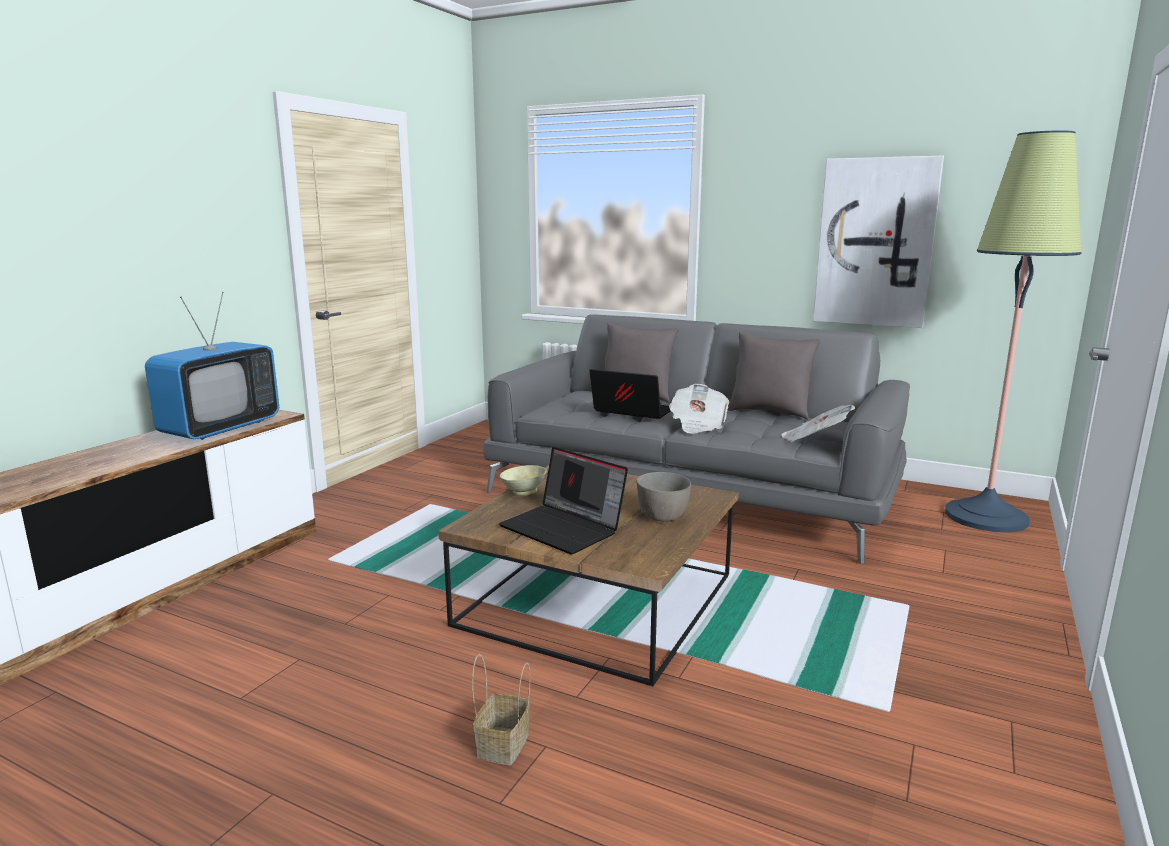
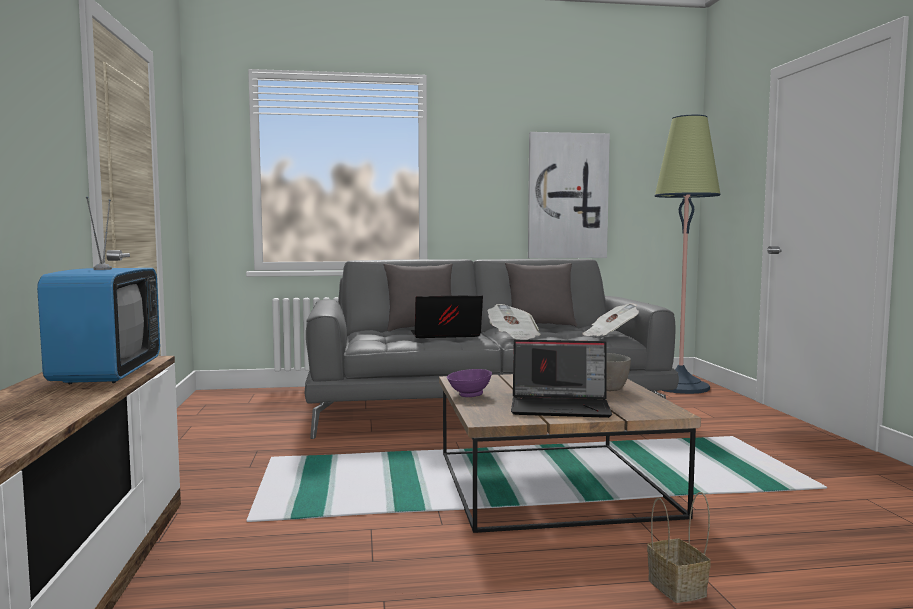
camera: 35 degrees left, 10 degrees down
beige bowl [500,465,546,496] -> purple bowl [447,369,492,397]

